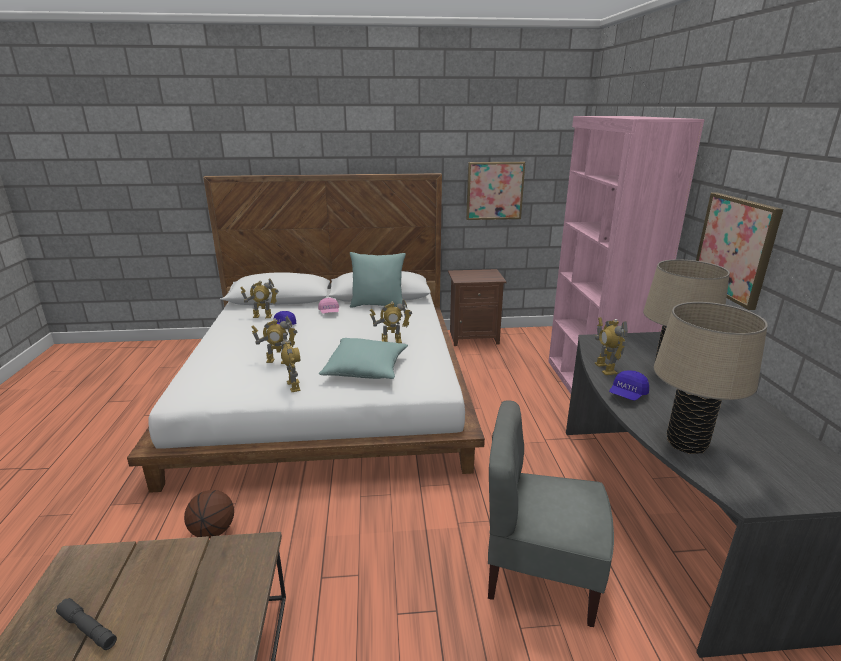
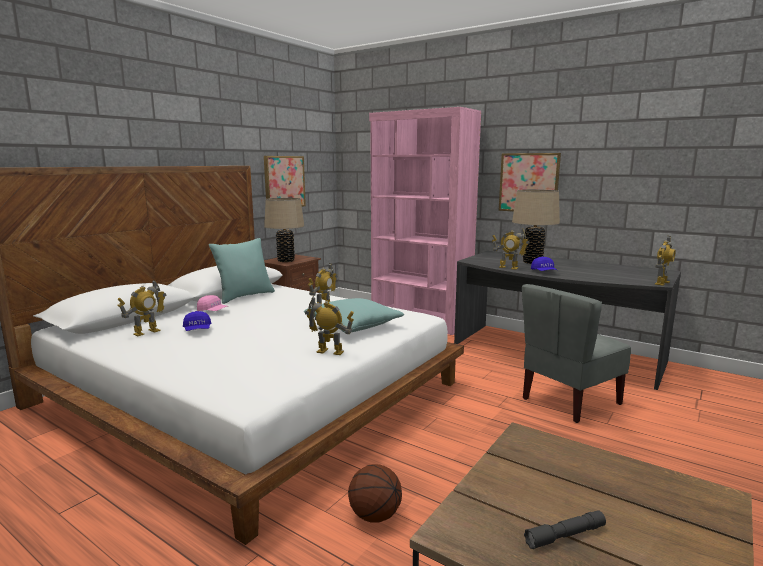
camera: 50 degrees left, 10 degrees down
toy robot [252,316,298,364] -> toy robot moved to [655,236,676,286]
beige table lamp [654,302,768,454] -> beige table lamp moved to [264,198,304,262]

